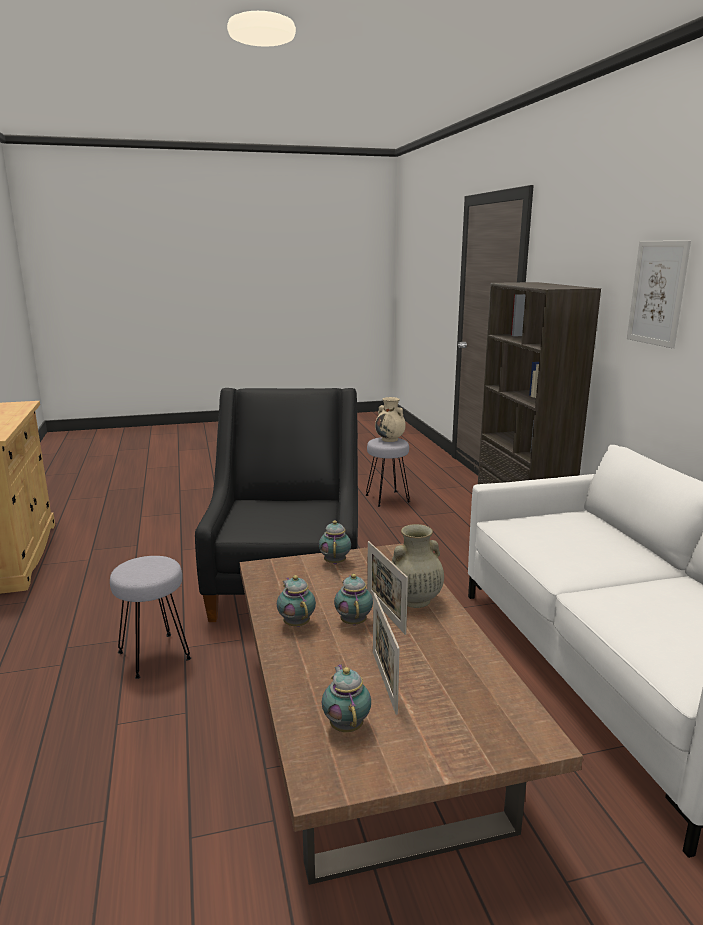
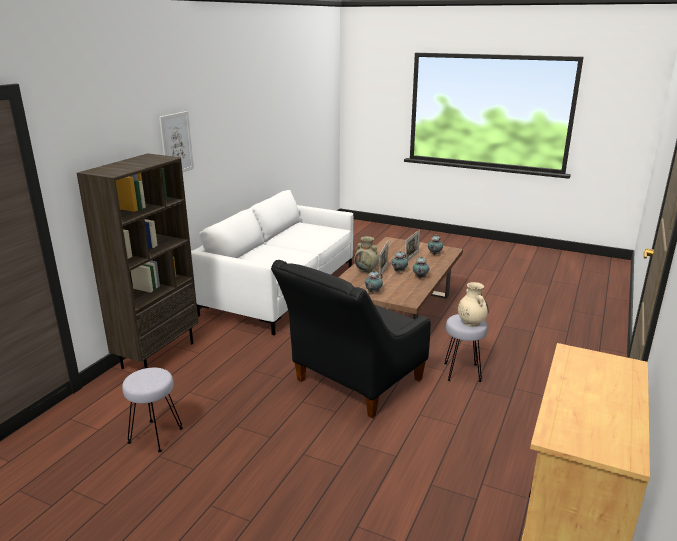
camera: 140 degrees left, 5 degrees up
beige vase [375,397,406,442] -> beige vase moved to [458,282,489,327]

